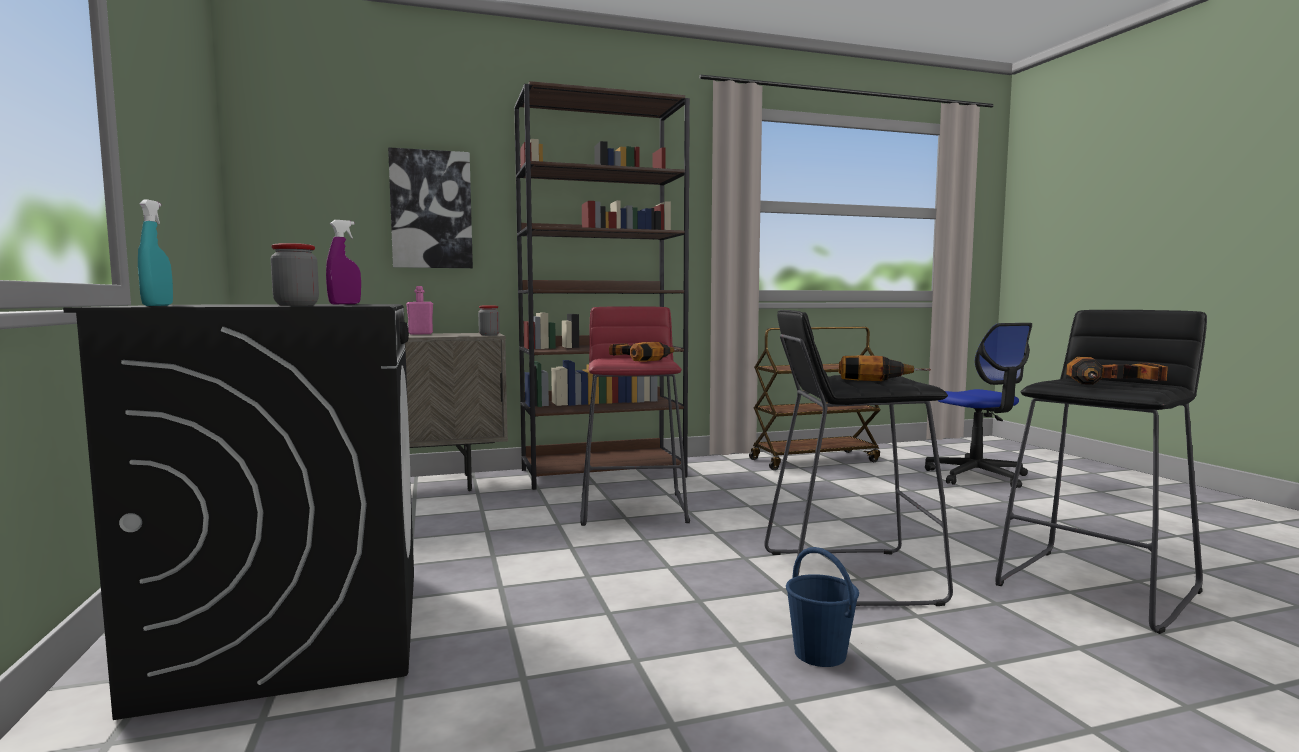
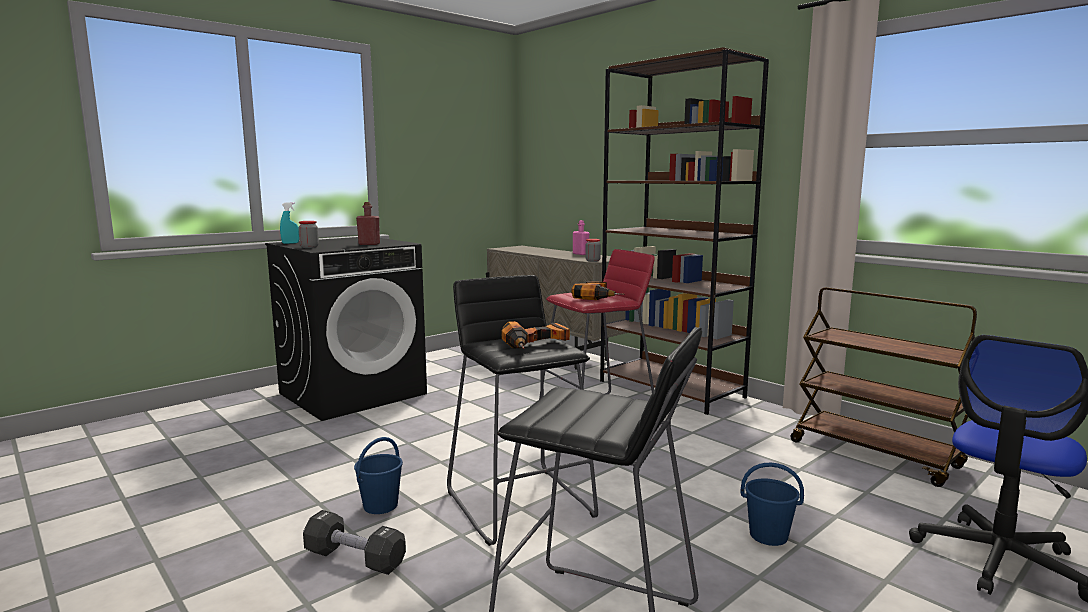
camera: 65 degrees right, 5 degrees up
purple spray bottle [326,220,361,304] -> red bottle [356,202,380,245]
picture [388,147,473,268] -> none
power drill [1066,357,1168,385] -> none
none -> black dumbbell [303,510,406,575]
none -> blue bucket [741,463,804,546]

